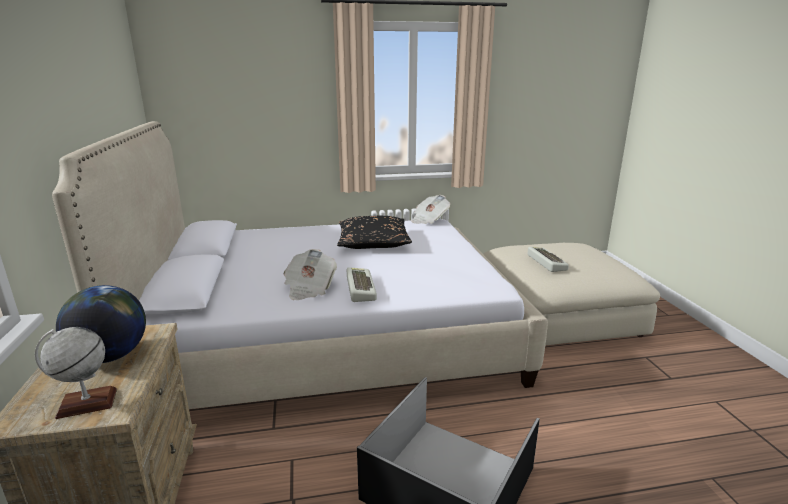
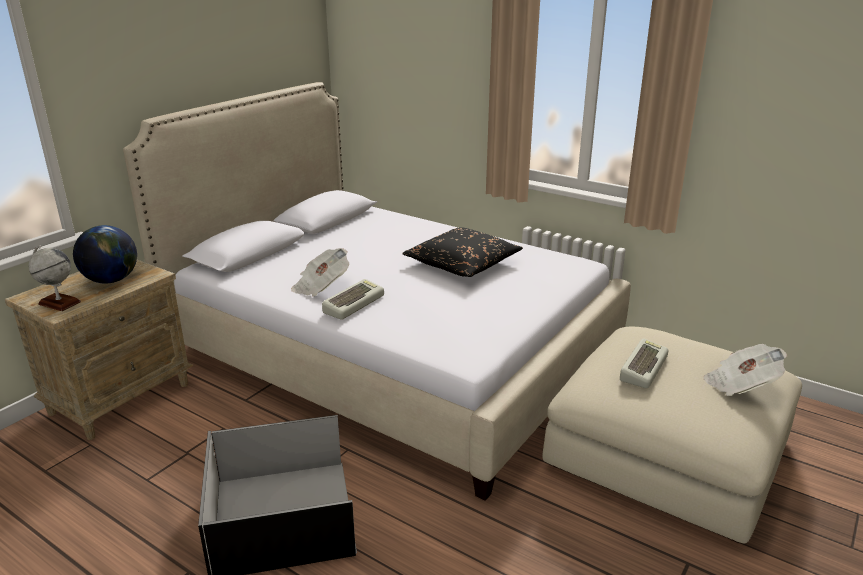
camera: 45 degrees right, 5 degrees up
newspaper [411,195,450,224] -> newspaper moved to [703,344,787,396]

